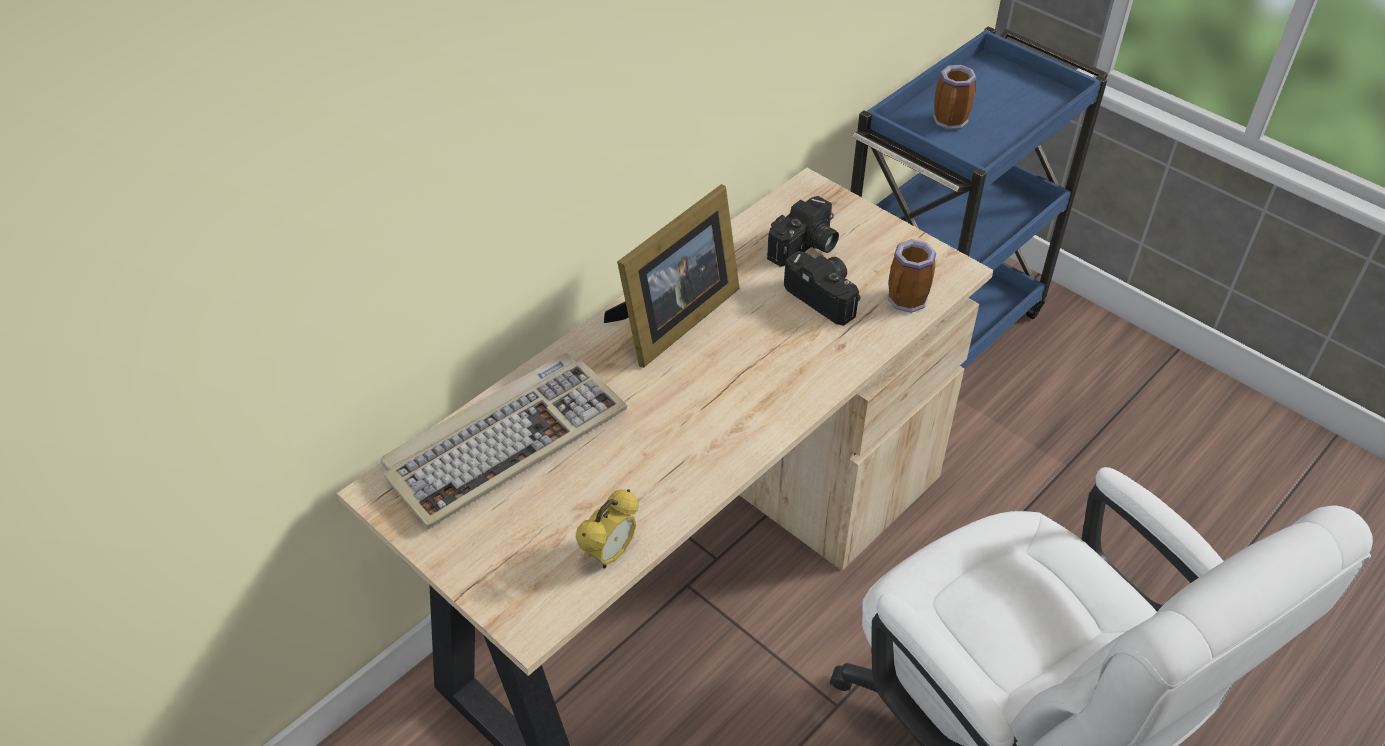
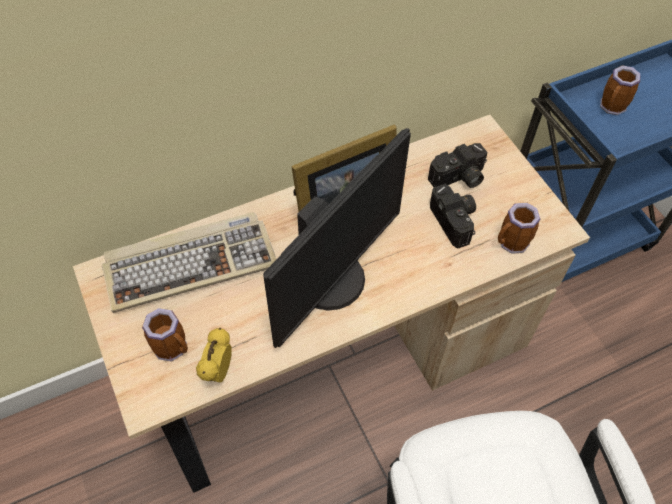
camera: 20 degrees right, 10 degrees up
alarm clock [576,489,638,569] -> alarm clock turned 135 degrees clockwise [196,328,232,382]
none -> mug [142,308,188,362]
none -> monitor [263,128,411,348]

